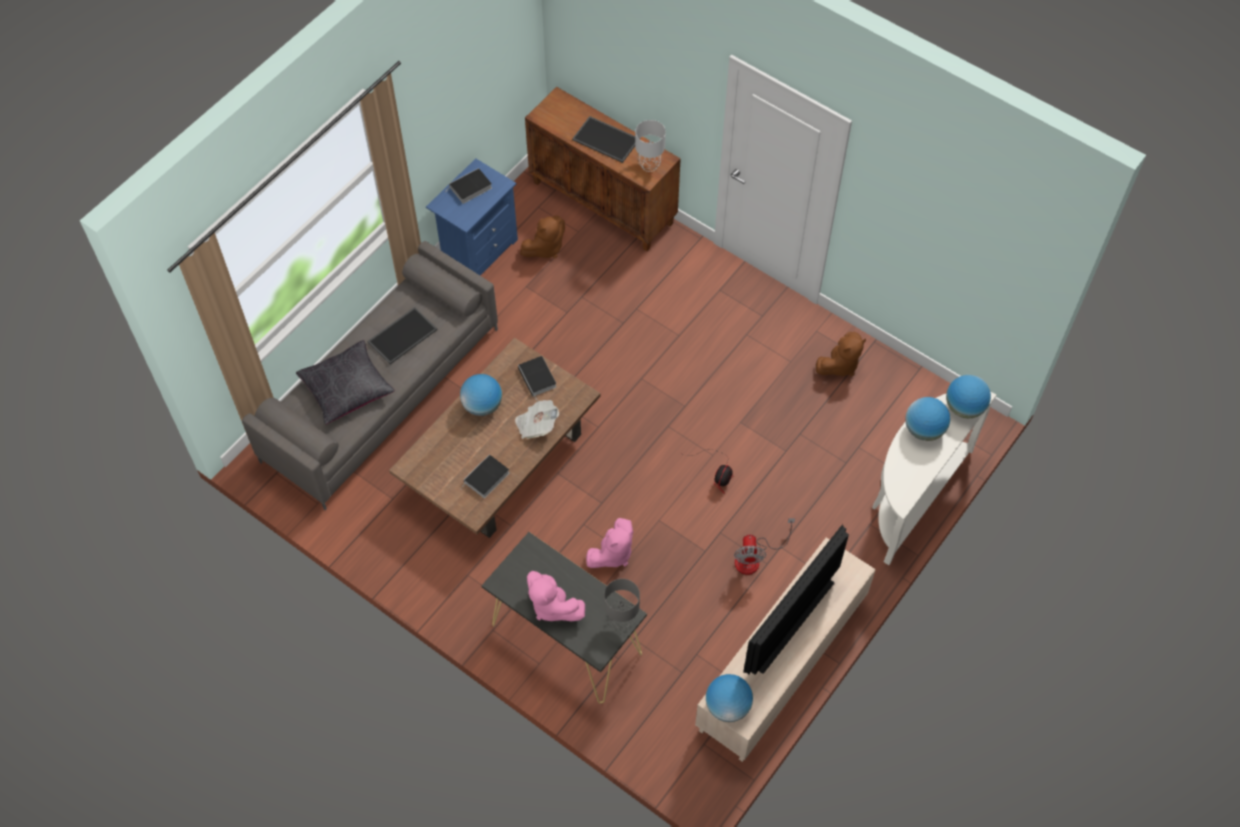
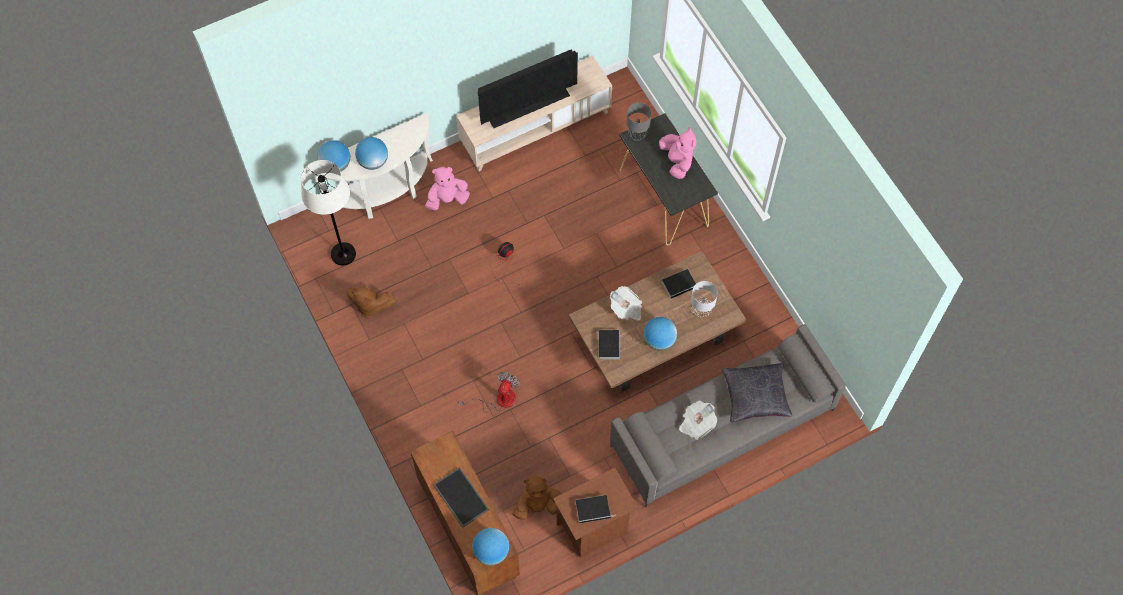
camera: 155 degrees left, 5 degrees up
tray [367,307,438,364] -> newspaper [679,401,717,440]
blue nightstand [426,158,518,276] -> brown nightstand [553,467,638,558]
pink plush toy [586,518,633,568] -> pink plush toy moved to [425,167,470,211]
grey table lamp [635,120,666,172] -> grey table lamp moved to [691,281,718,317]
globe [706,674,753,722] -> globe moved to [472,528,509,565]
fan [734,518,795,575] -> fan moved to [459,372,520,413]
brown plush toy [816,332,866,376] -> brown plush toy turned 150 degrees counterclockwise [346,286,395,318]
none -> white floor lamp [301,160,356,266]

